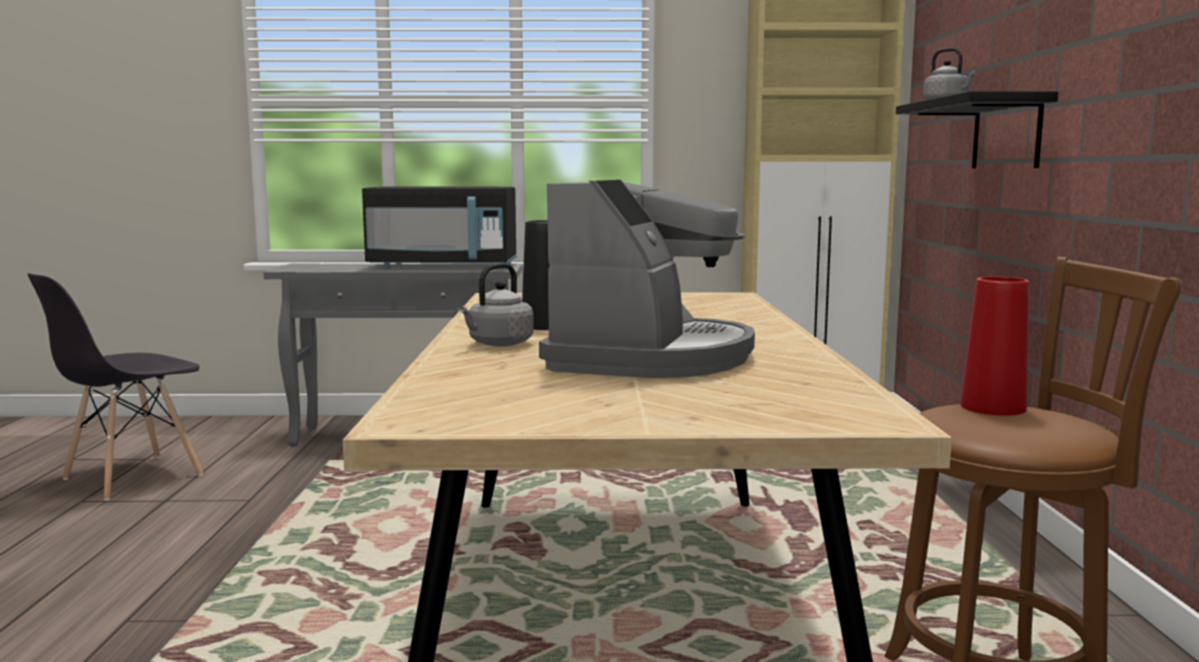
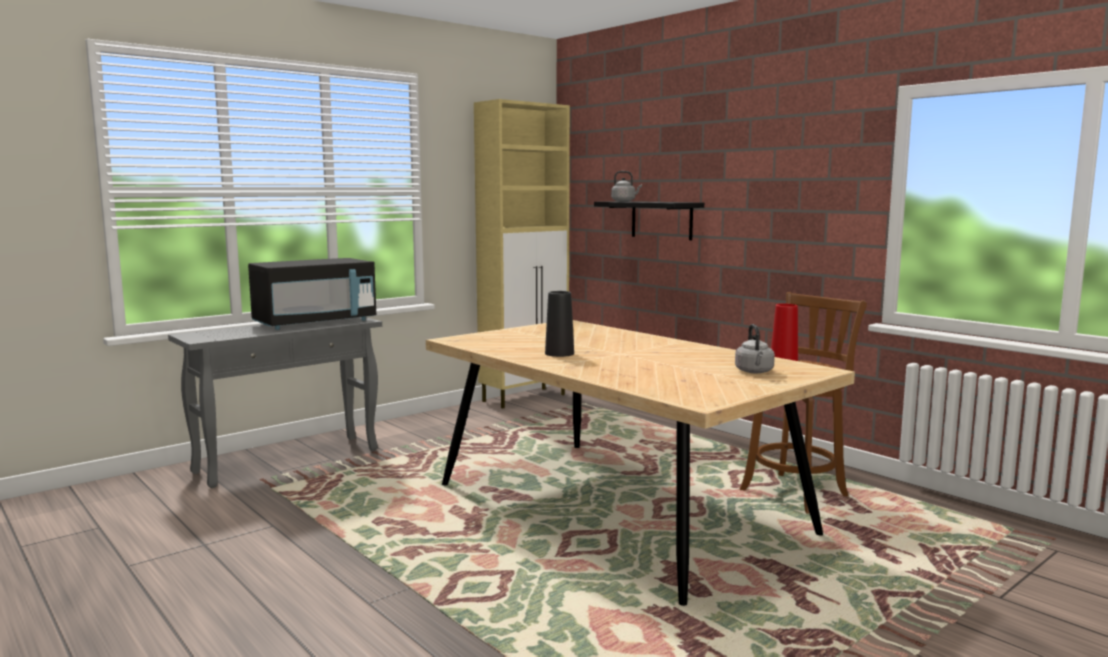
camera: 40 degrees left, 0 degrees up
grey chair [28,273,203,501] -> none
grey kettle [458,263,534,346] -> grey kettle moved to [735,324,775,373]
coffee machine [539,180,755,378] -> none

